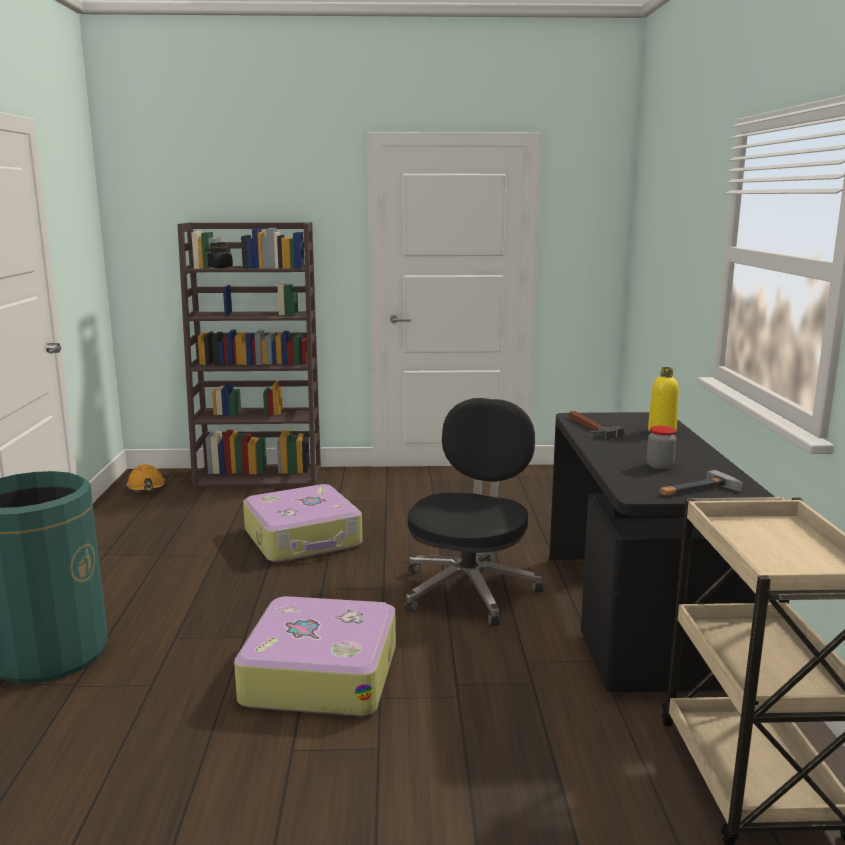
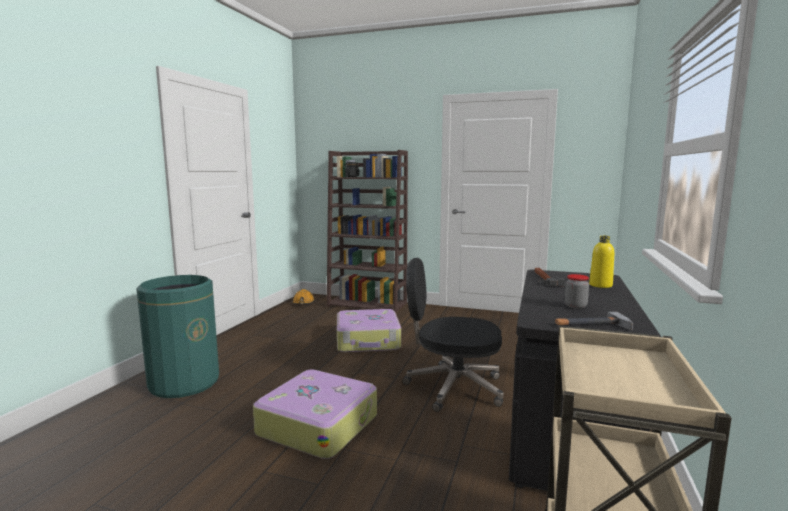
camera: 20 degrees right, 5 degrees down
black office chair [405,398,543,626] -> black office chair turned 120 degrees counterclockwise [402,258,504,412]

